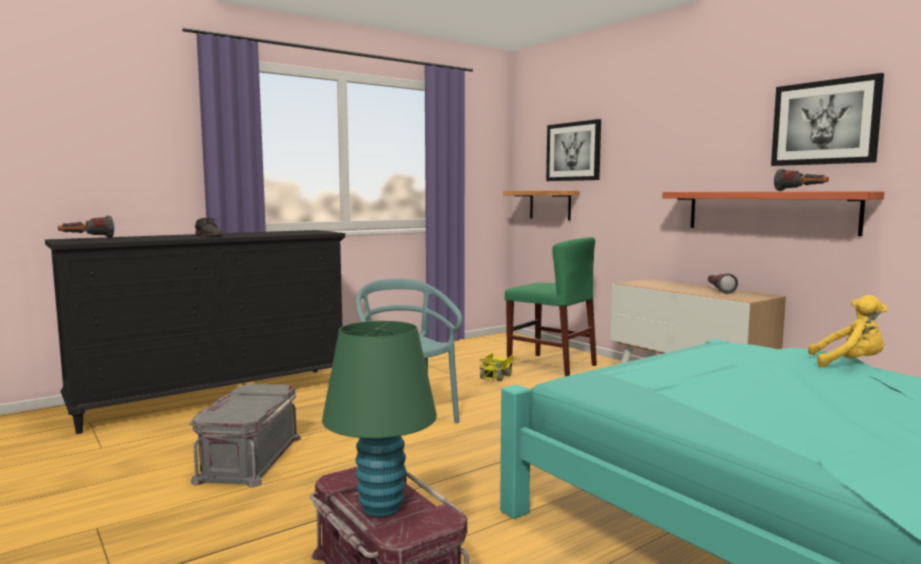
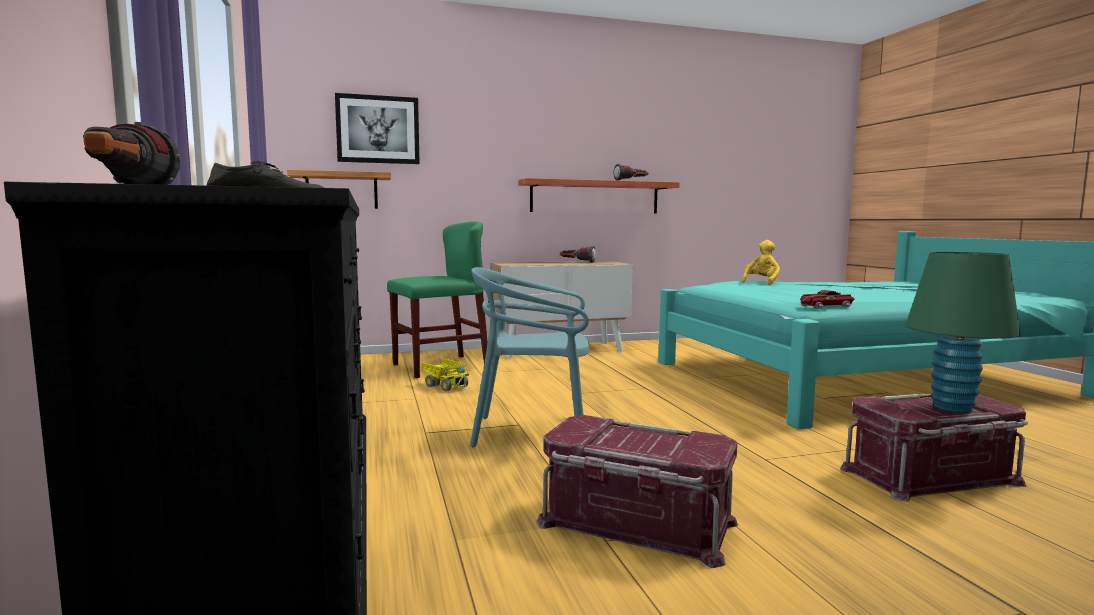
camera: 70 degrees left, 0 degrees up
grey storage box [189,384,301,488] -> red storage box [536,415,738,568]
picture [771,73,884,166] -> none
none -> toy car [800,290,855,309]

